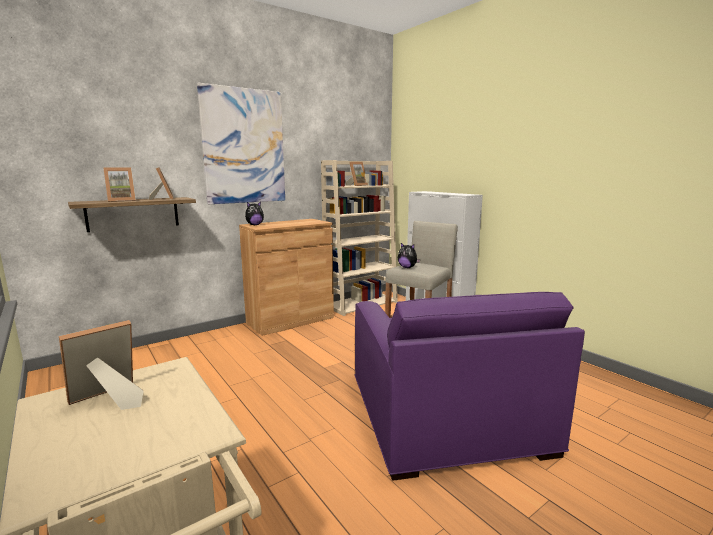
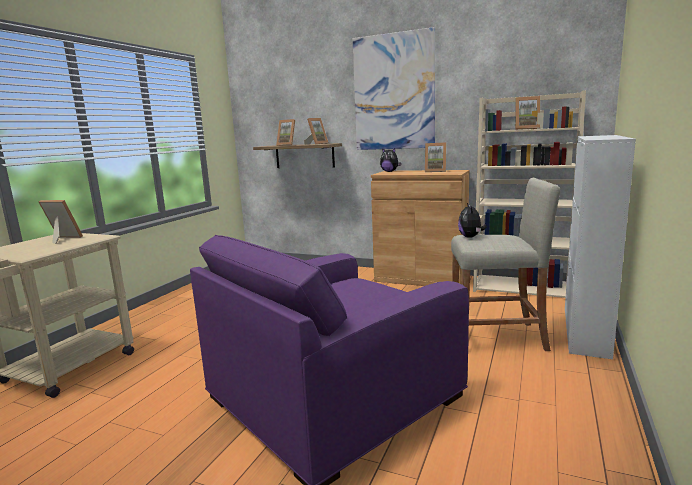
camera: 60 degrees right, 0 degrees up
none -> picture frame [425,143,446,172]

